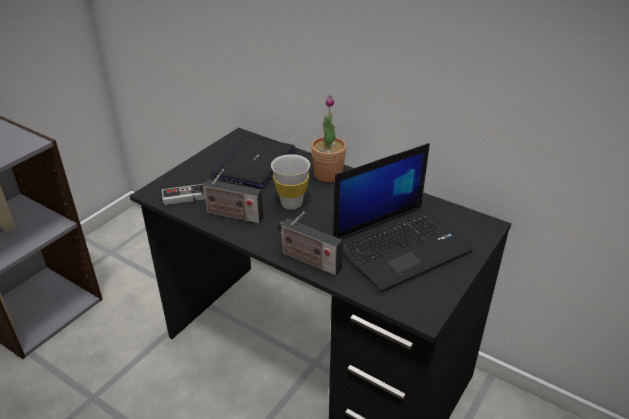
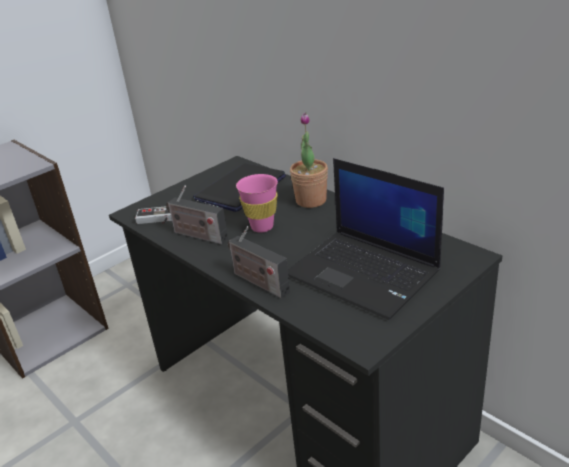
camera: 15 degrees right, 5 degrees down
white cup [271,154,310,210] -> pink cup [236,174,278,233]
laptop [333,143,473,292] -> laptop turned 60 degrees clockwise [288,158,444,320]

